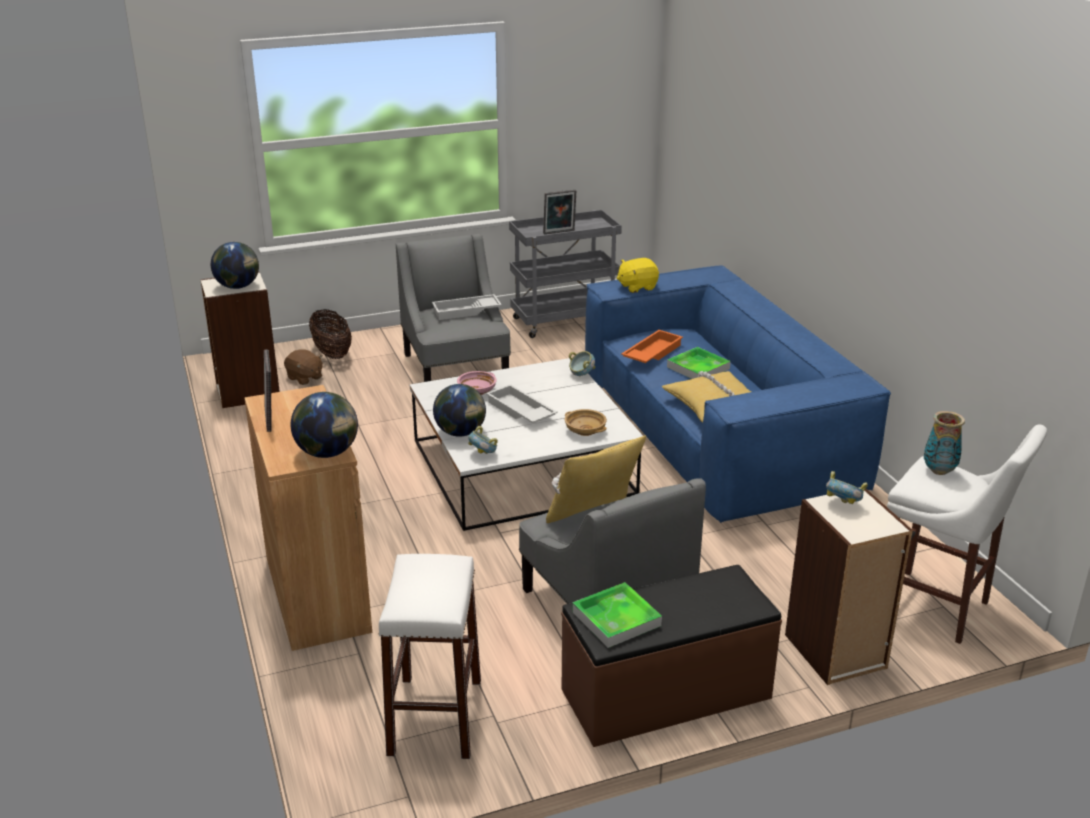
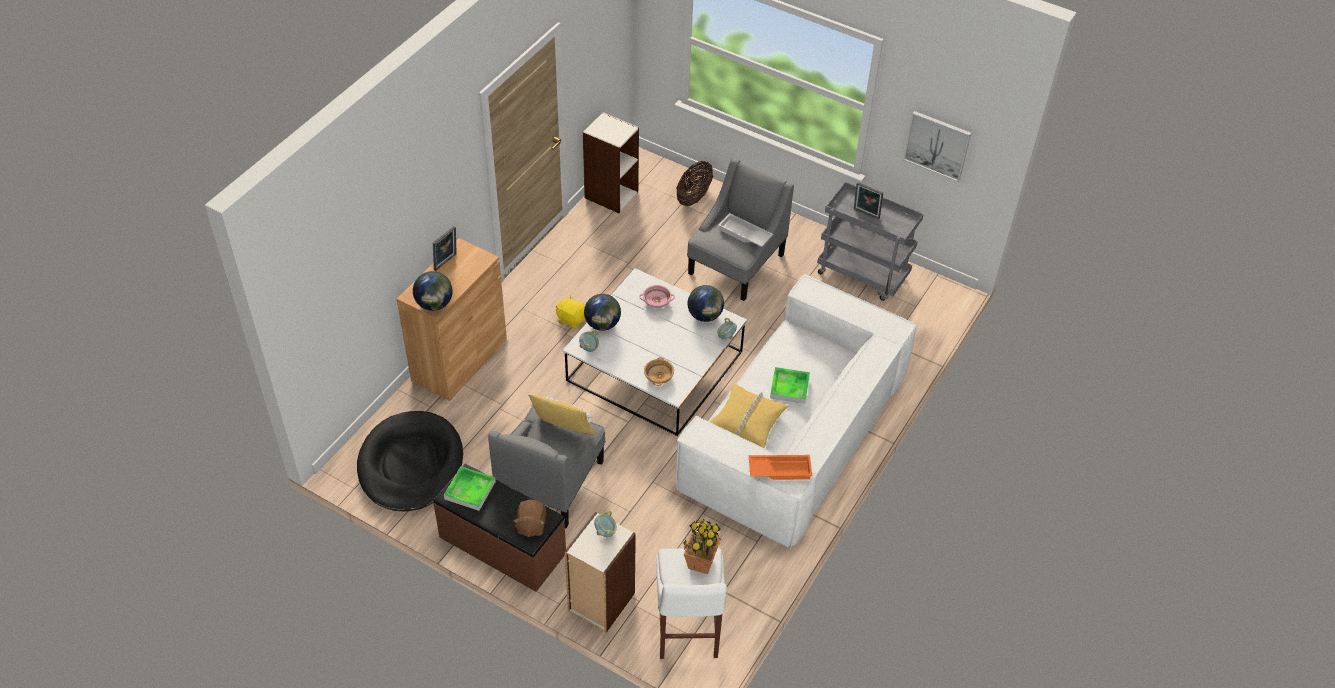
camera: 50 degrees right, 20 degrees up
globe [211,242,259,289] -> globe moved to [688,285,724,322]
brown plush toy [284,349,323,385] -> brown plush toy moved to [513,500,546,537]
white stool [378,554,481,759] -> black dog bed [357,411,463,512]
white tray [486,384,558,423] -> none
blue sofa [585,265,891,523] -> white sofa [676,274,917,548]
yellow plush toy [617,258,659,293] -> yellow plush toy moved to [556,295,585,328]
orange tray [621,330,683,363] -> orange tray moved to [749,455,812,480]
vase [924,411,965,475] -> potted plant [684,519,721,574]
none -> picture [903,111,971,182]

